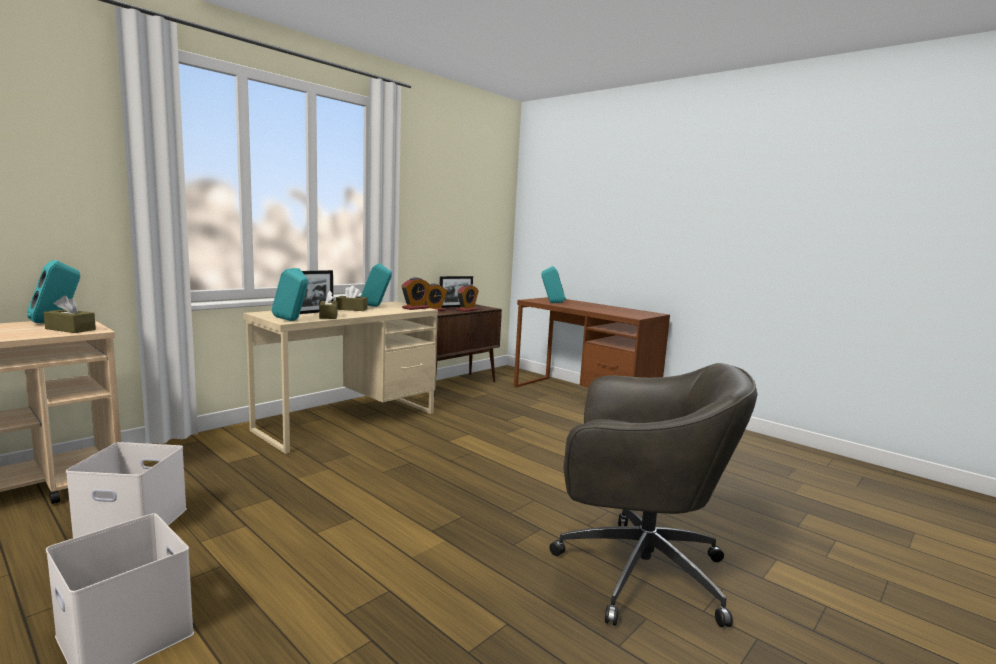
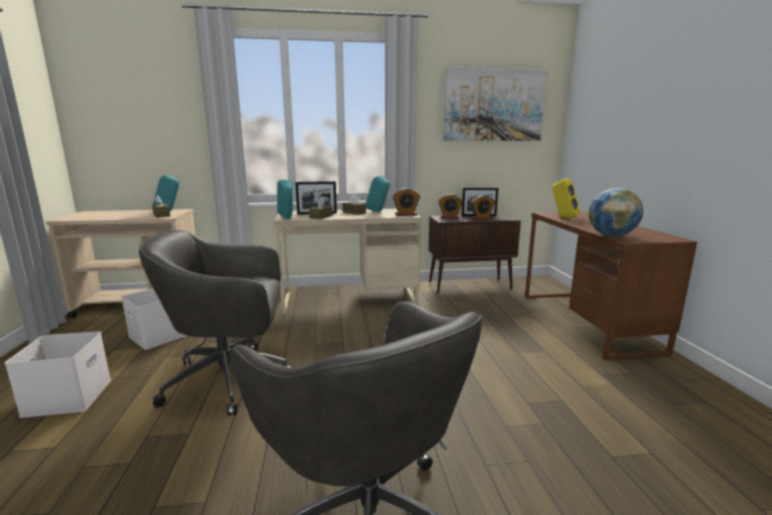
camera: 40 degrees right, 5 degrees up
turquoise speaker [541,266,566,303] -> yellow speaker [553,178,580,218]
none -> grey office chair [139,230,292,416]
none -> picture [443,67,547,141]
none -> globe [588,188,644,236]

